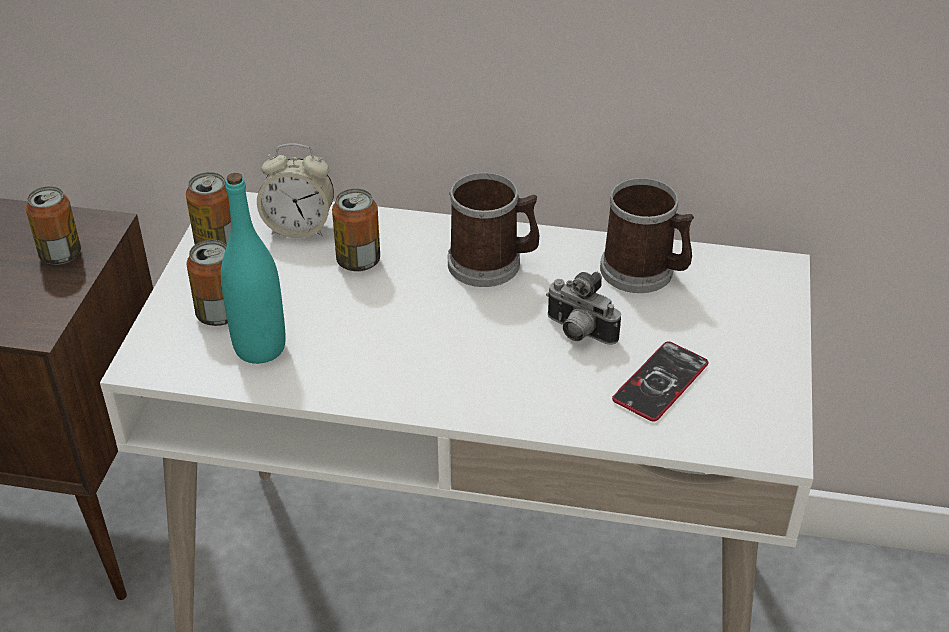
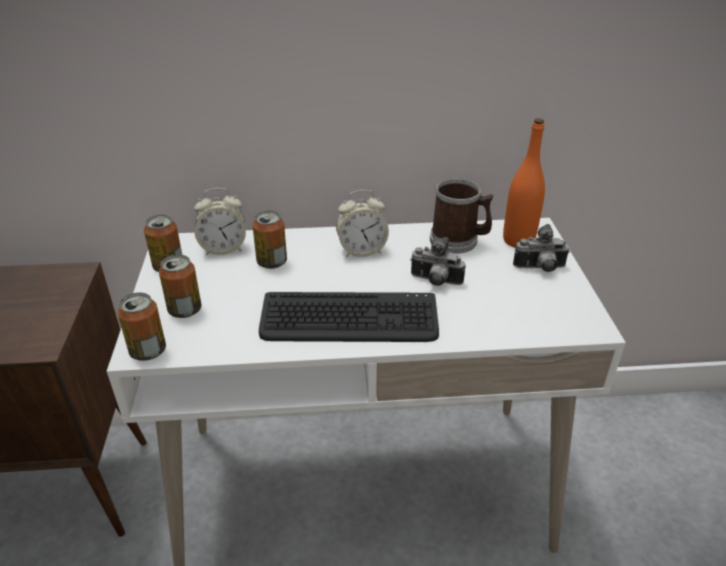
camera: 15 degrees left, 5 degrees down
can [26,186,81,265] -> can moved to [118,292,166,361]
turquoise bottle [221,173,286,364] -> none
mug [448,173,539,287] -> alarm clock [336,190,389,258]
phone [612,342,709,421] -> none
none -> keyboard [259,292,439,342]
none -> orange bottle [503,118,545,248]
none -> camera [513,224,570,272]

